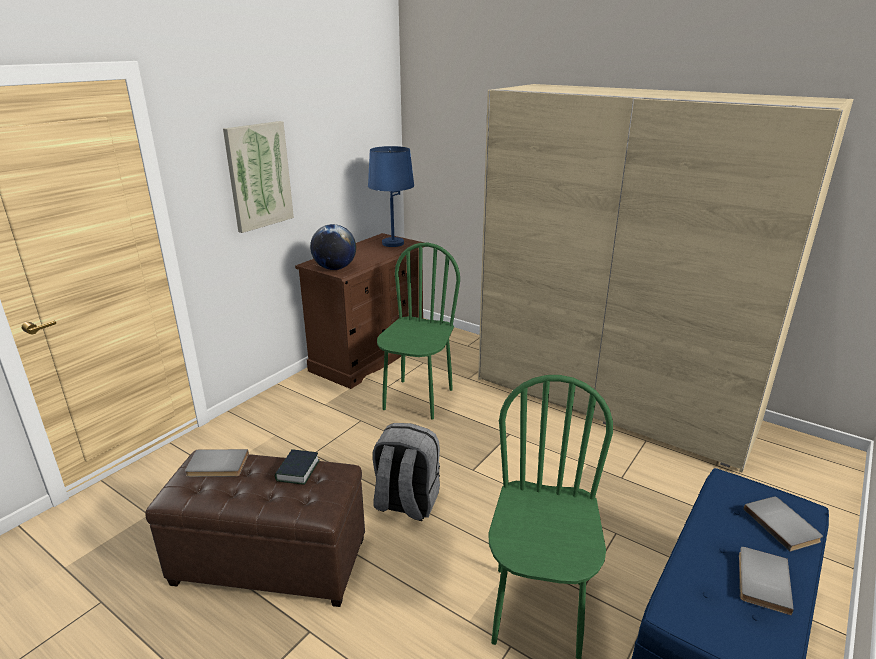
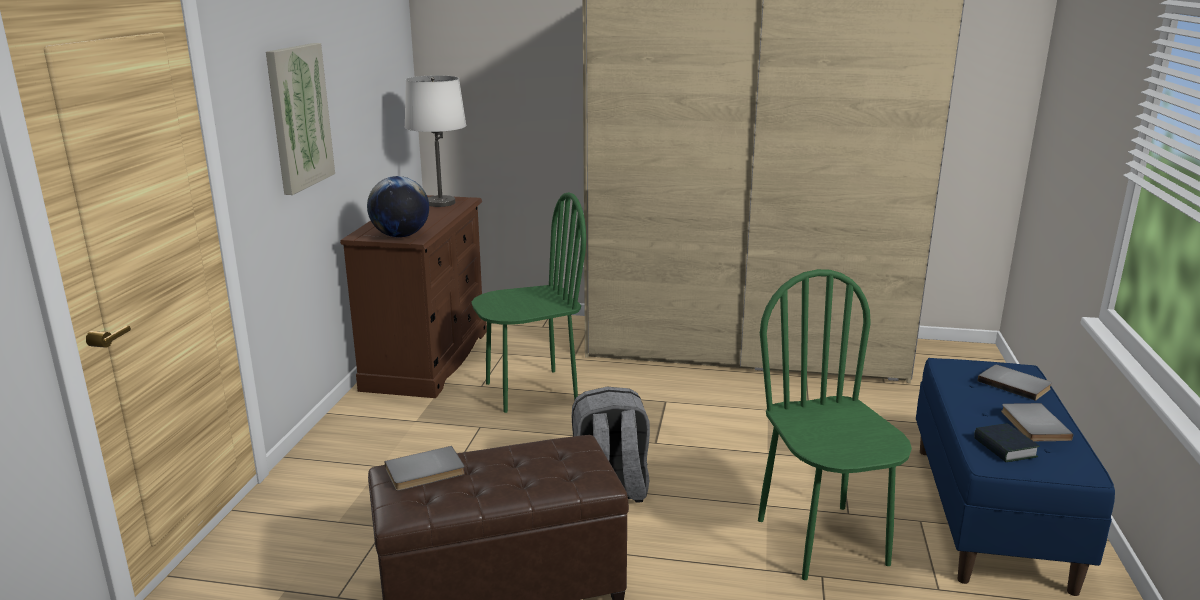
camera: 25 degrees left, 5 degrees down
book [275,449,320,485] -> book moved to [974,423,1040,462]
blue table lamp [368,146,414,247] -> white table lamp [405,75,466,207]
green chair [377,243,460,419] -> green chair turned 75 degrees clockwise [471,192,586,413]

